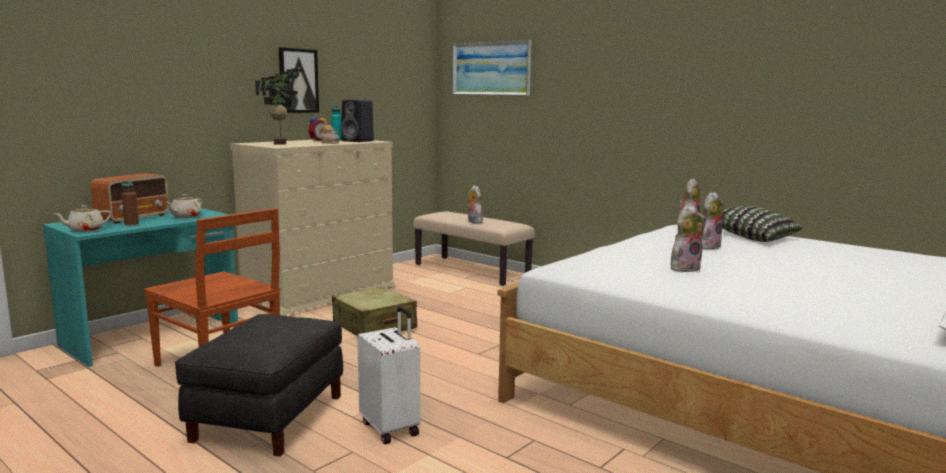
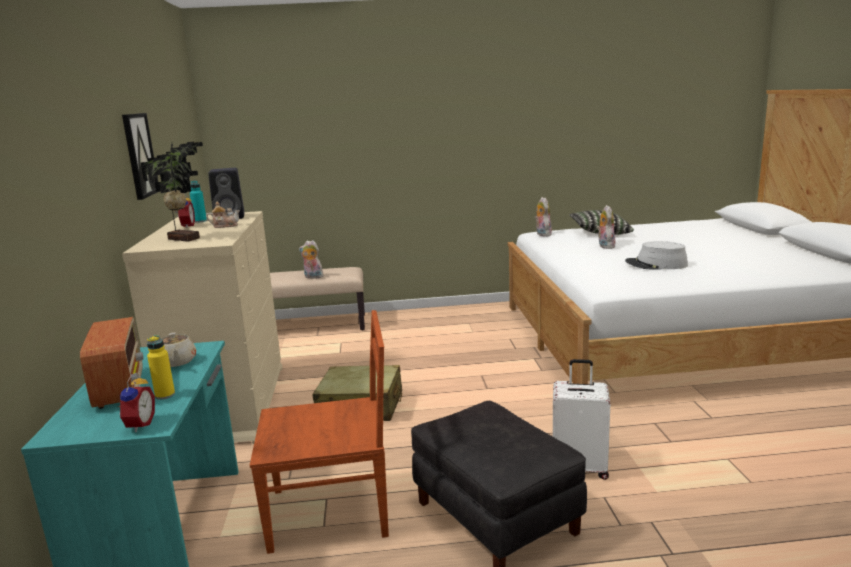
camera: 45 degrees left, 5 degrees up
beige teapot [53,205,111,232] -> alarm clock [120,373,155,432]
brown bottle [122,181,139,226] -> yellow bottle [147,335,175,400]
picture [452,40,532,96] -> none
plush toy [671,206,706,272] -> grey hat [625,241,688,269]

